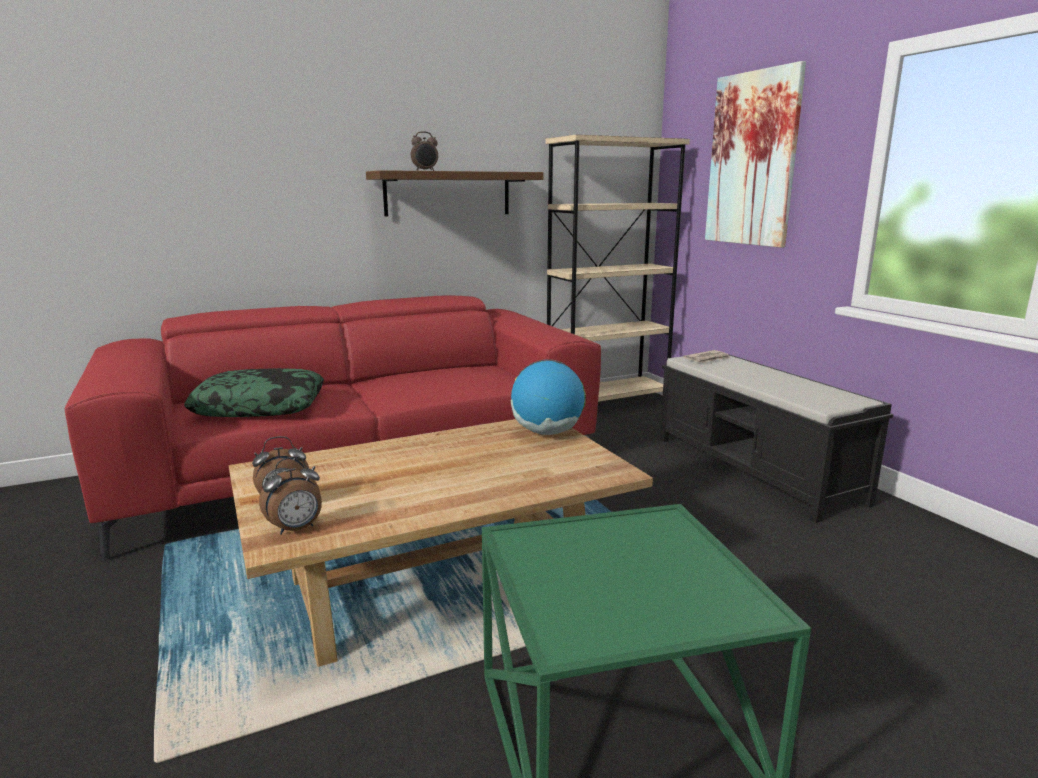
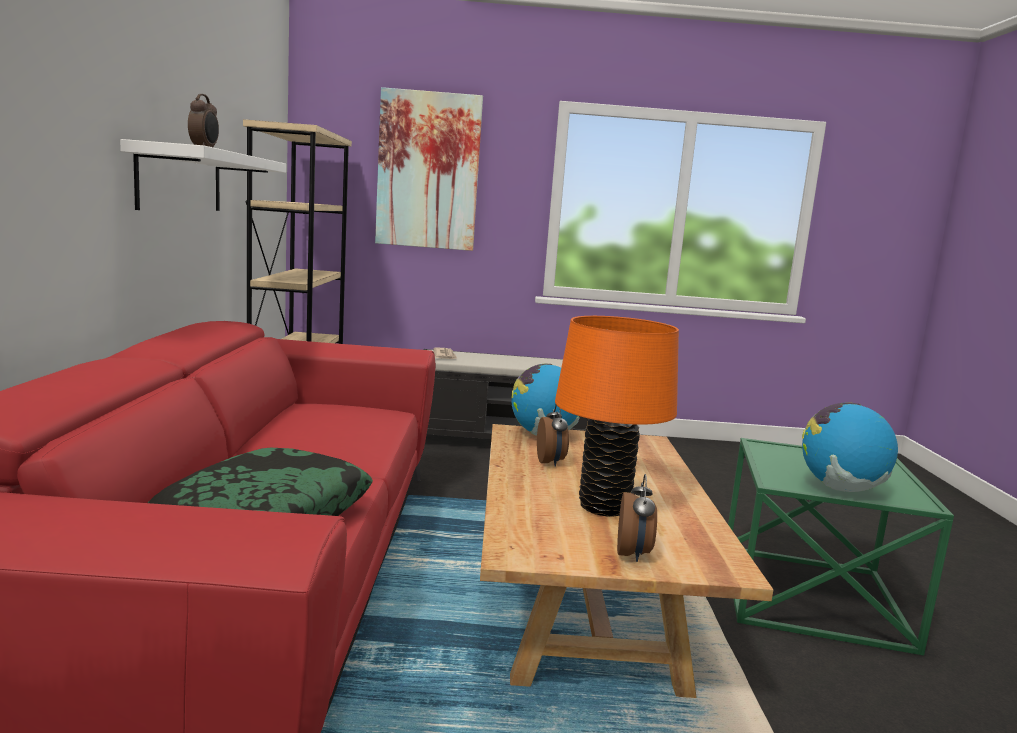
camera: 65 degrees left, 5 degrees down
alarm clock [259,456,322,535] -> alarm clock moved to [537,405,569,467]
brown shelf [366,170,543,216] -> white shelf [120,139,286,211]
none -> orange table lamp [555,316,679,517]
none -> globe [802,403,898,492]

